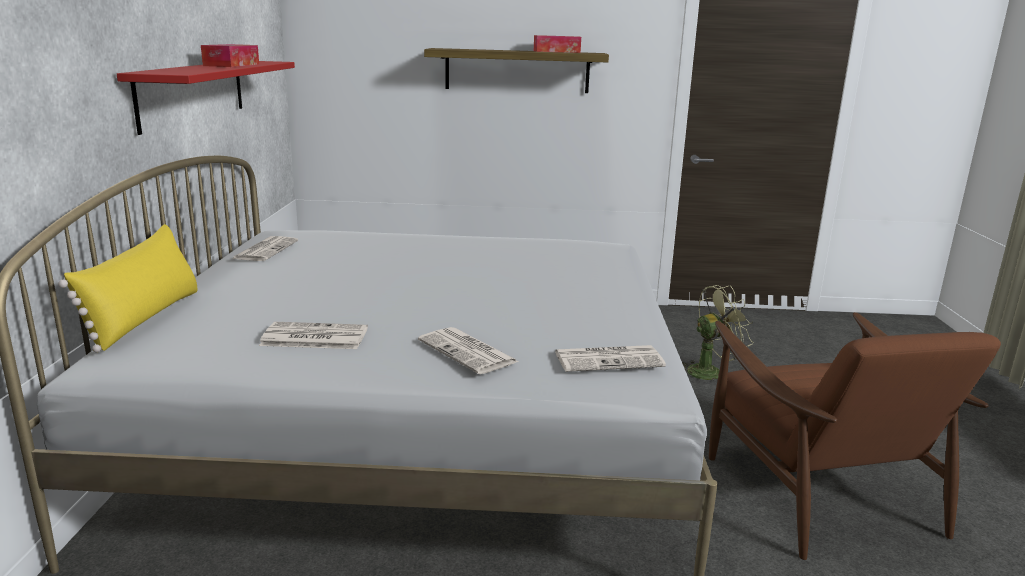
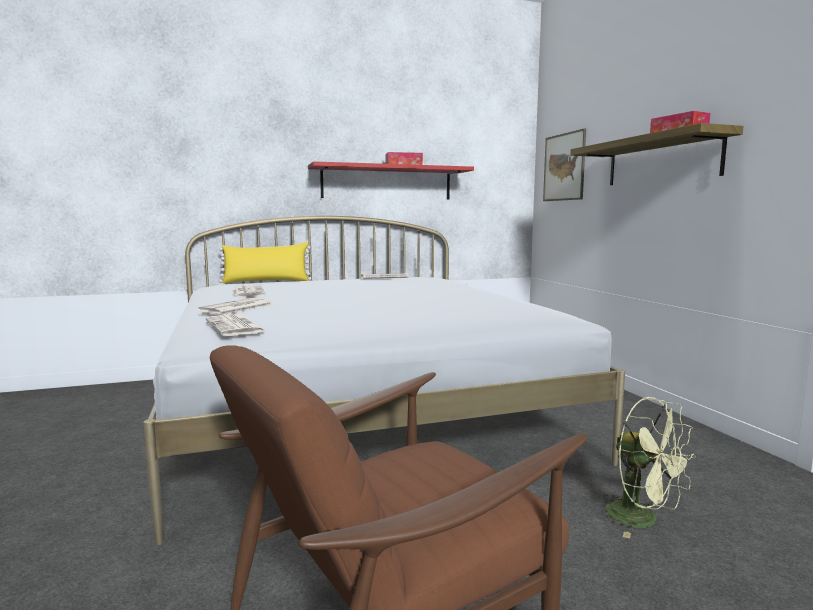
camera: 70 degrees right, 10 degrees down
none -> picture [543,128,586,201]

